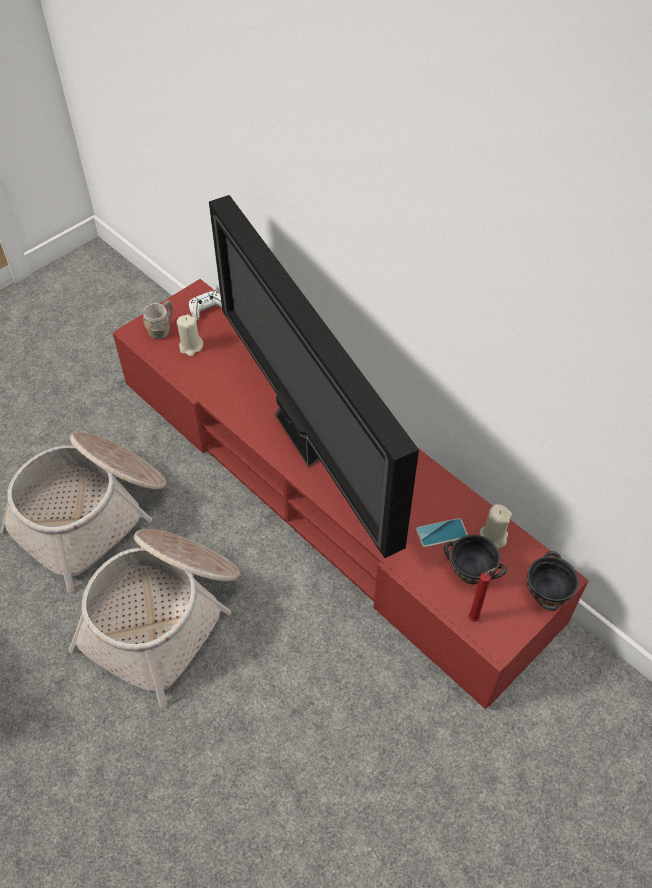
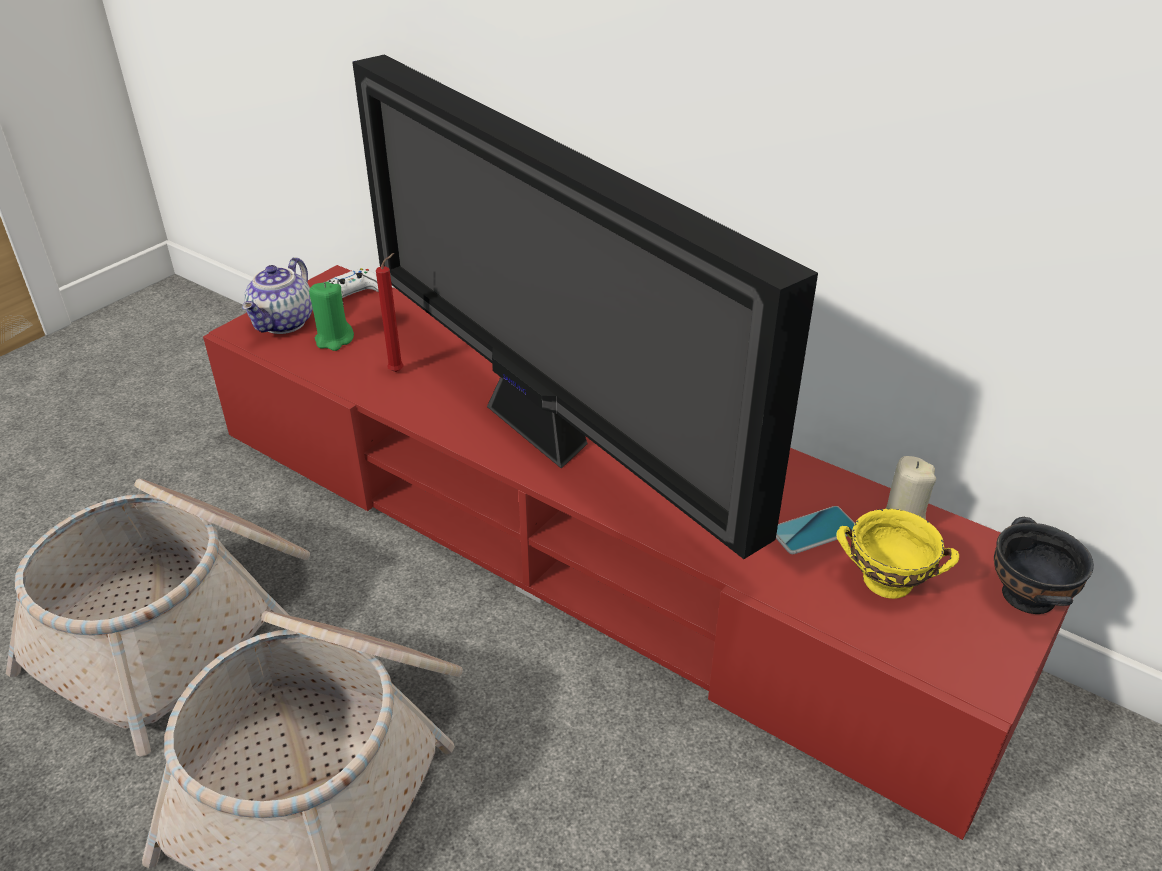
camera: 10 degrees left, 15 degrees down
grey mug [143,300,173,339] -> teapot [242,257,313,334]
beige candle [177,314,203,356] -> green candle [309,282,354,351]
black bowl [443,535,507,584] -> yellow bowl [836,509,959,599]
red candle [468,567,496,622] -> red candle moved to [376,253,403,372]

